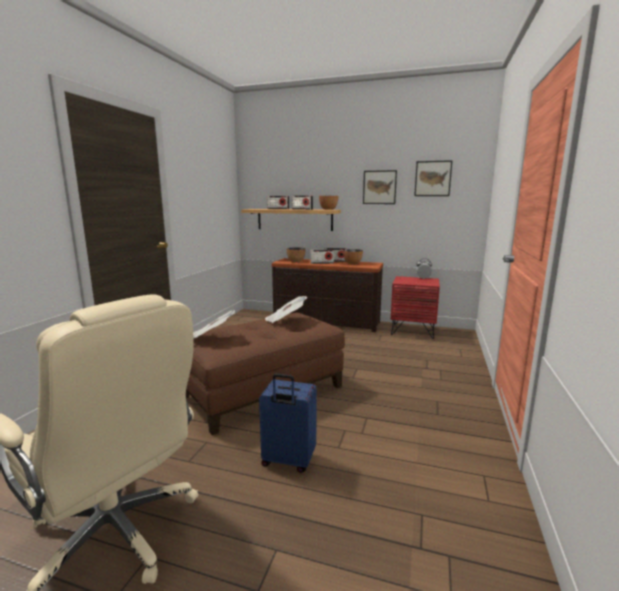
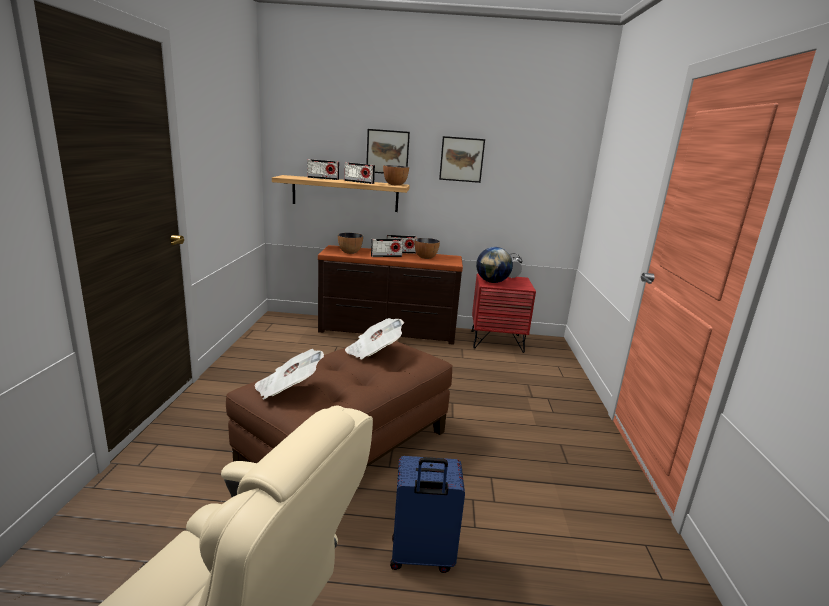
camera: 15 degrees left, 5 degrees up
picture [414,160,453,196] -> picture moved to [366,129,410,174]
none -> globe [476,247,513,283]

